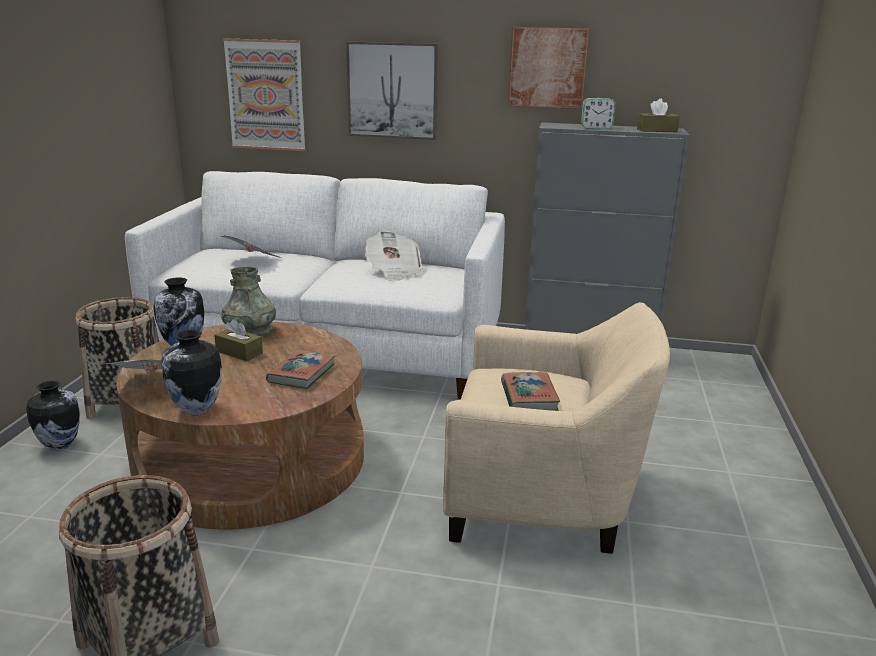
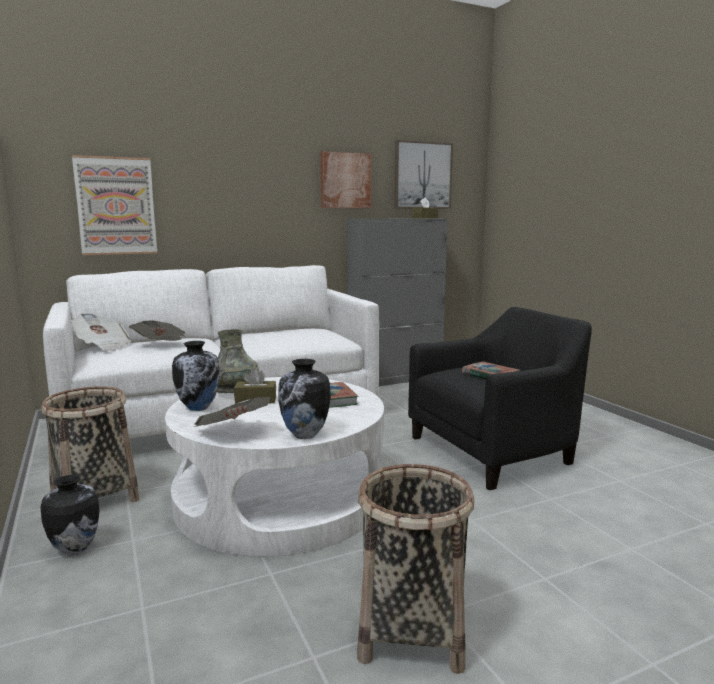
camera: 35 degrees left, 10 degrees down
brown coffee table [116,322,364,529] -> white coffee table [165,377,384,557]
picture [346,41,438,140] -> picture moved to [394,140,453,208]
newspaper [365,230,422,281] -> newspaper moved to [70,313,132,351]
beige armchair [443,302,670,554] -> black armchair [408,307,592,490]
alarm clock [581,98,616,129] -> none

